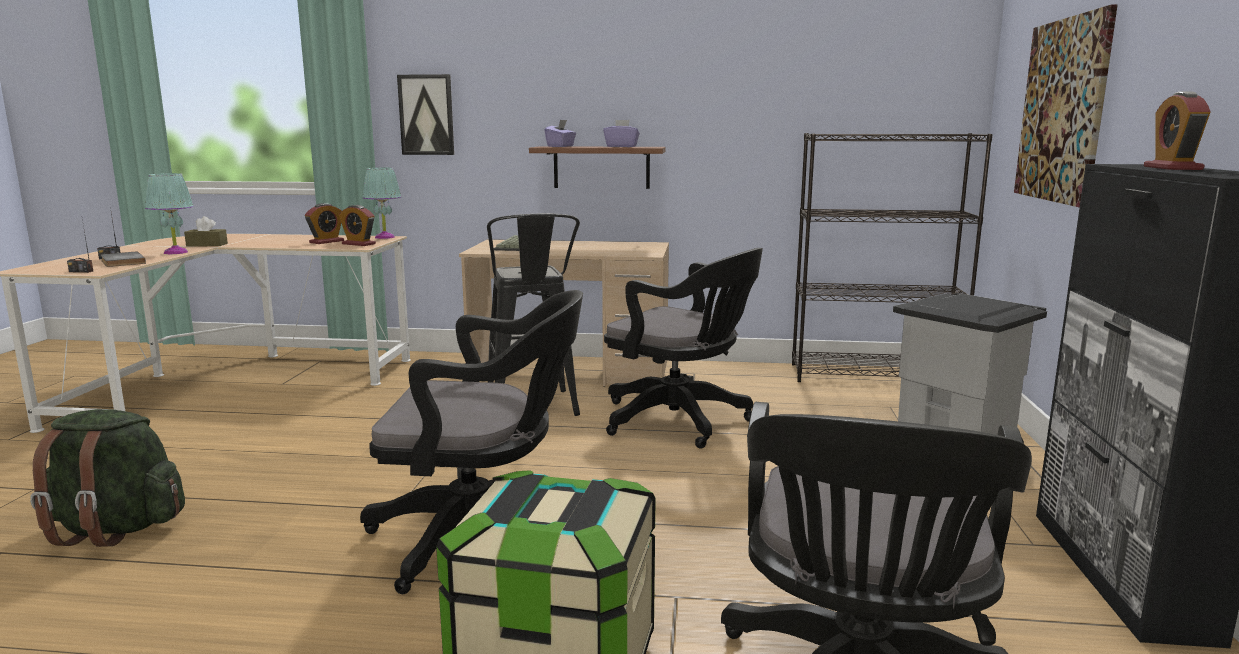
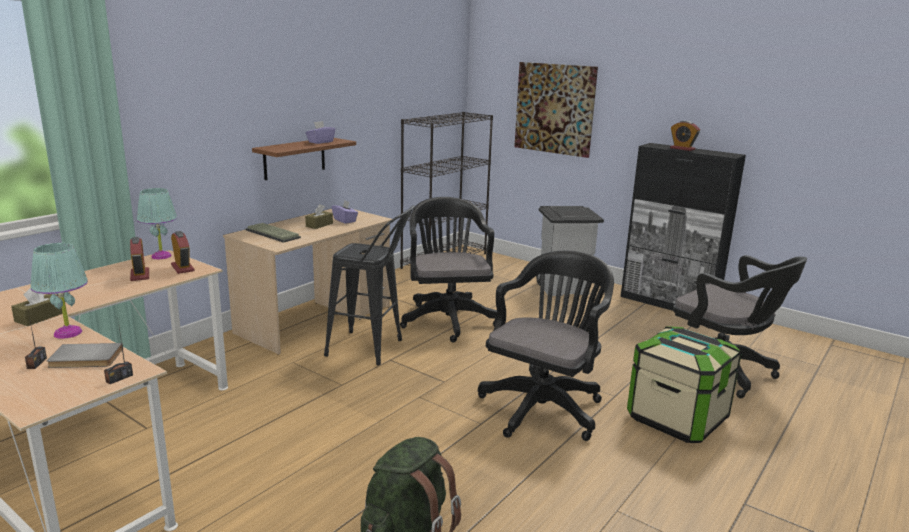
camera: 60 degrees left, 5 degrees up
alarm clock [339,205,376,246] -> alarm clock turned 90 degrees counterclockwise [171,231,195,274]
picture [397,74,454,155] -> none
purple tissue box [545,120,576,147] -> purple tissue box moved to [332,200,358,224]
black office chair [604,248,763,448] -> black office chair turned 75 degrees counterclockwise [400,197,497,343]
none -> brown tissue box [305,204,333,229]

